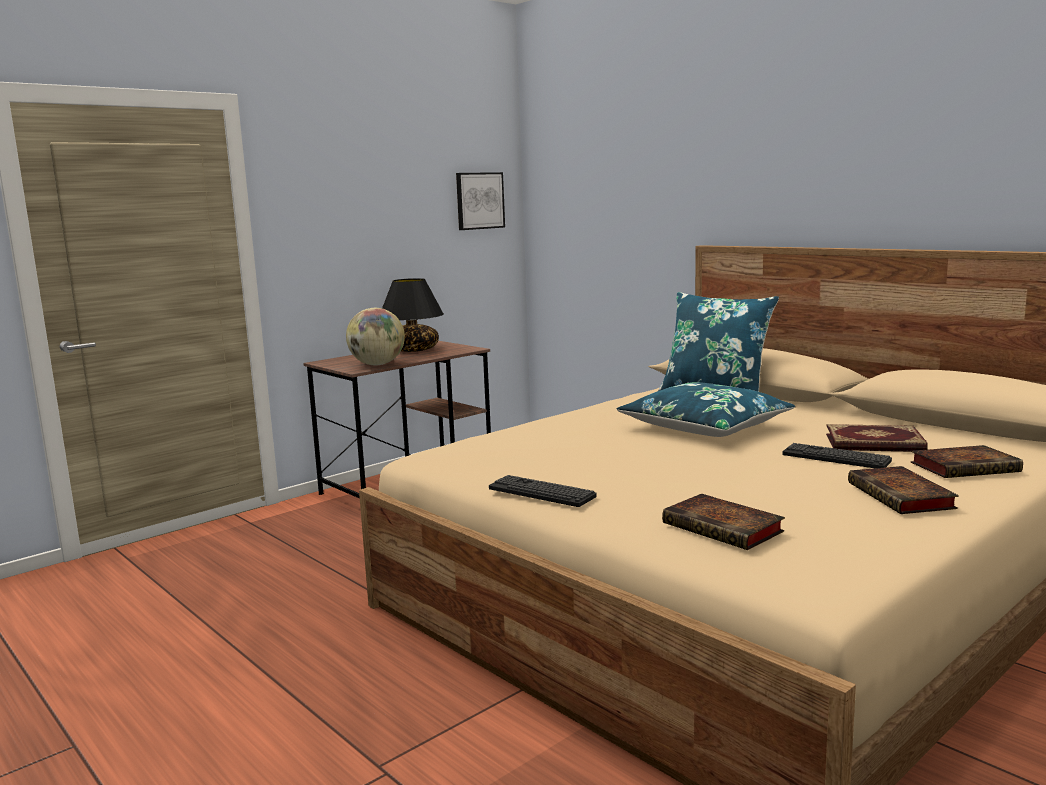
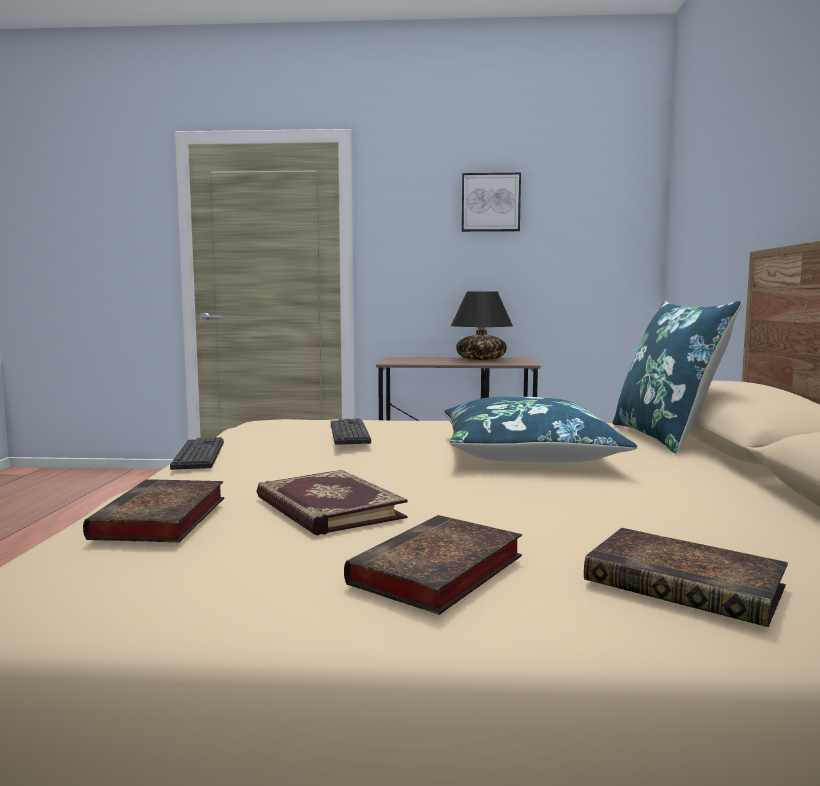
camera: 45 degrees right, 5 degrees down
globe [346,308,405,365] -> none
picture [456,172,505,230] -> picture moved to [462,173,521,232]
keyboard [783,443,892,468] -> keyboard moved to [331,418,371,445]
book [826,424,928,452] -> book moved to [256,470,408,536]

